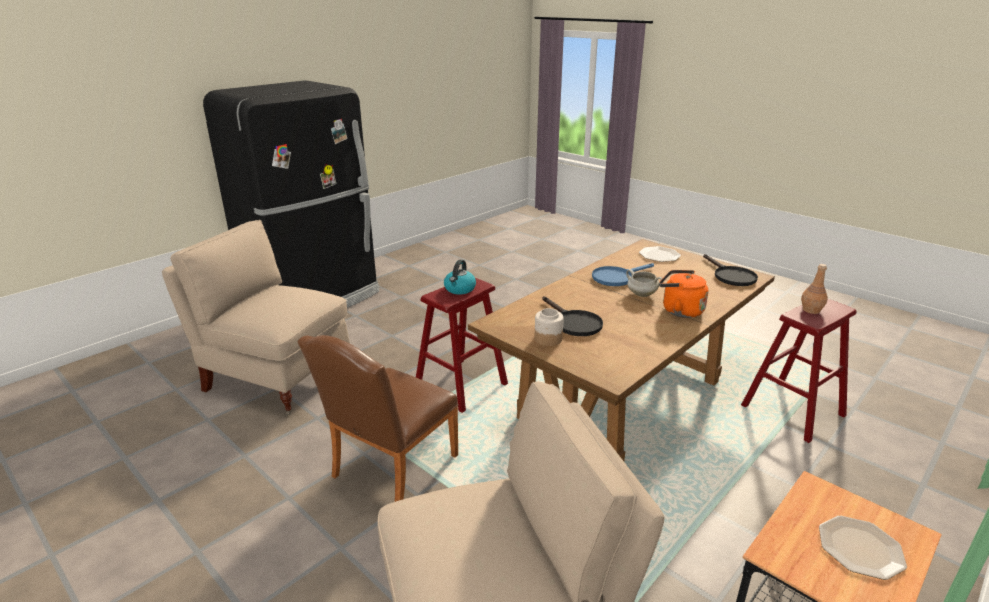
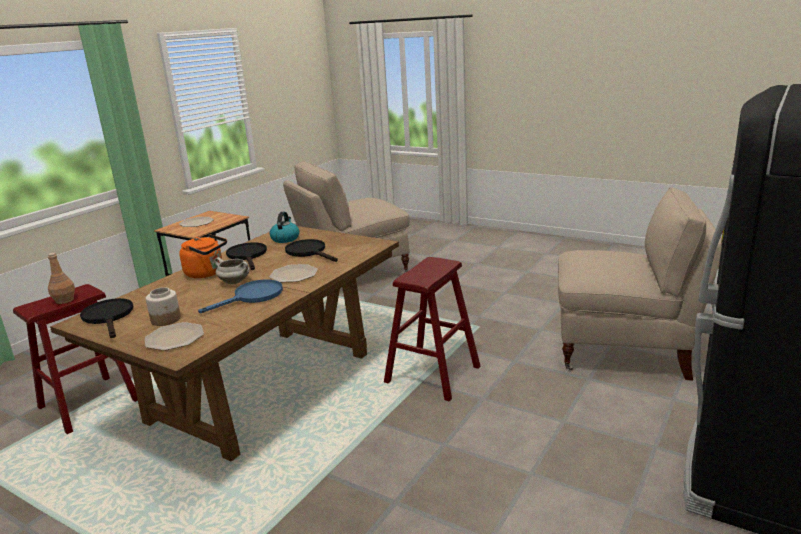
camera: 170 degrees right, 5 degrees down
brown chair [297,335,459,502] -> none
kettle [444,260,476,294] -> kettle moved to [270,212,299,243]
jar [534,308,564,346] -> jar moved to [146,287,181,326]
none -> black frying pan [226,242,267,270]
none -> plate [269,264,318,282]

